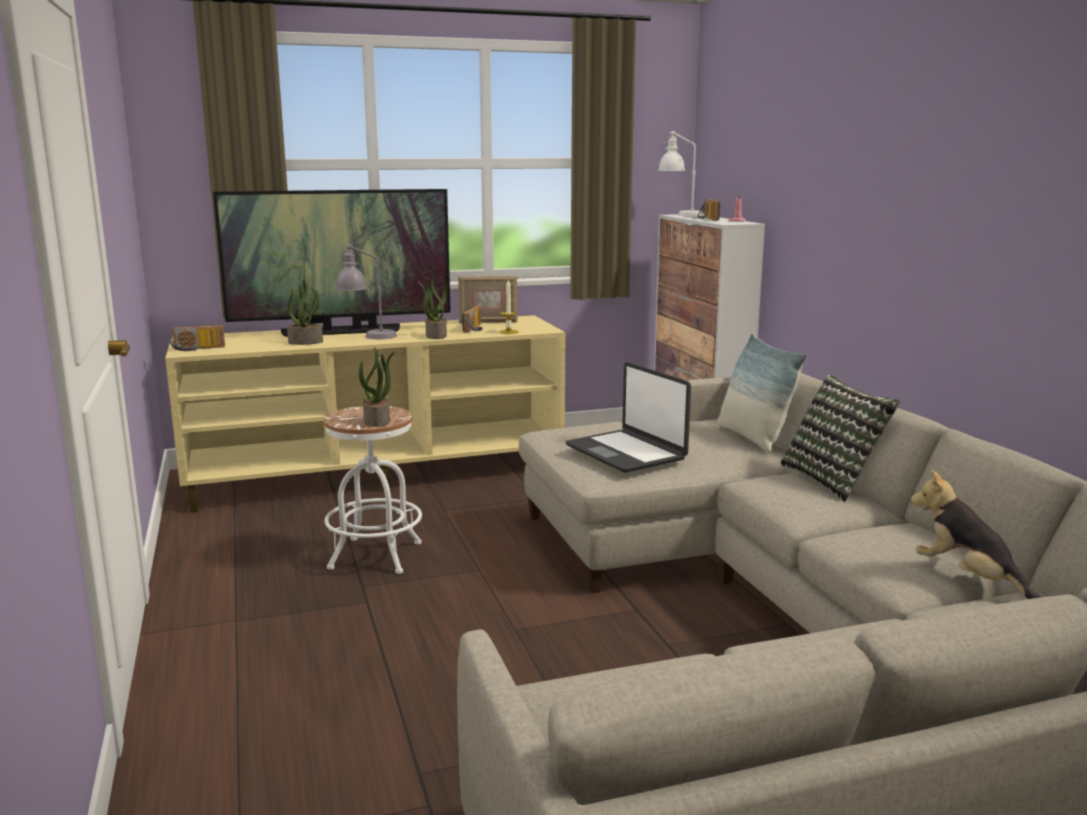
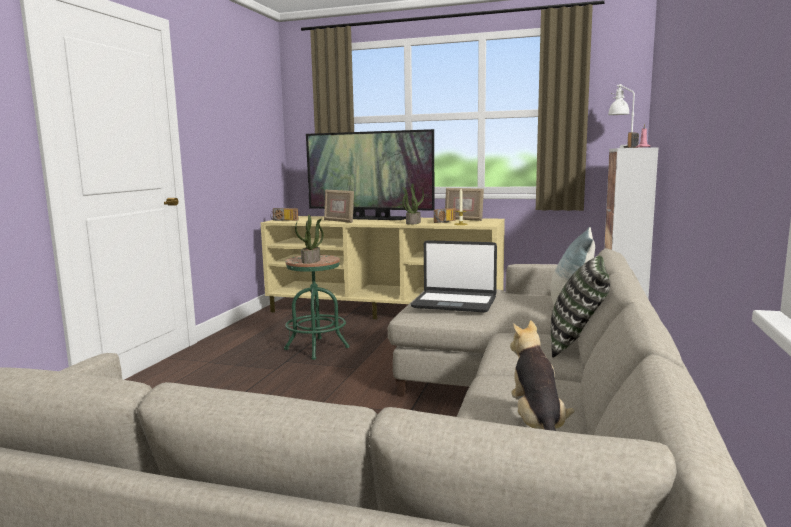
camera: 35 degrees right, 5 degrees down
potted plant [287,280,323,345] -> picture frame [324,189,354,223]
white stool [324,406,422,574] -> green stool [284,255,350,360]
grey table lamp [335,244,397,339] -> none
laptop [566,362,691,473] -> laptop turned 75 degrees counterclockwise [411,240,497,313]

